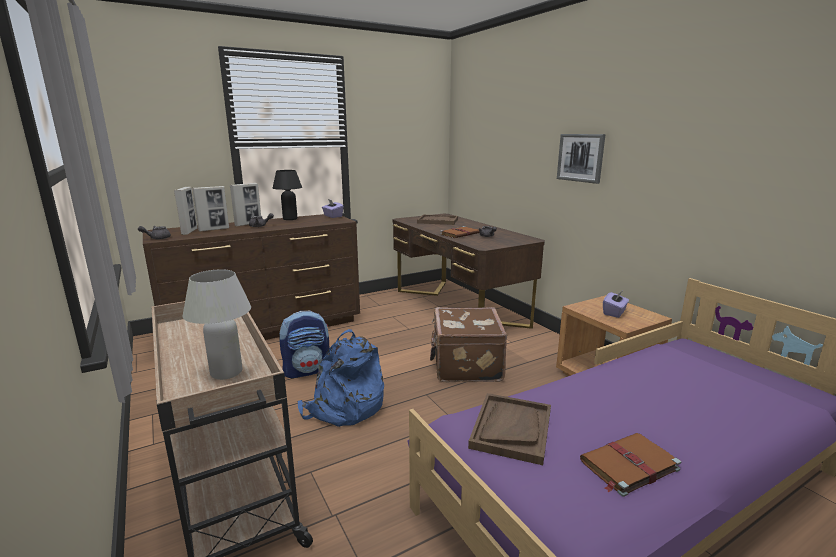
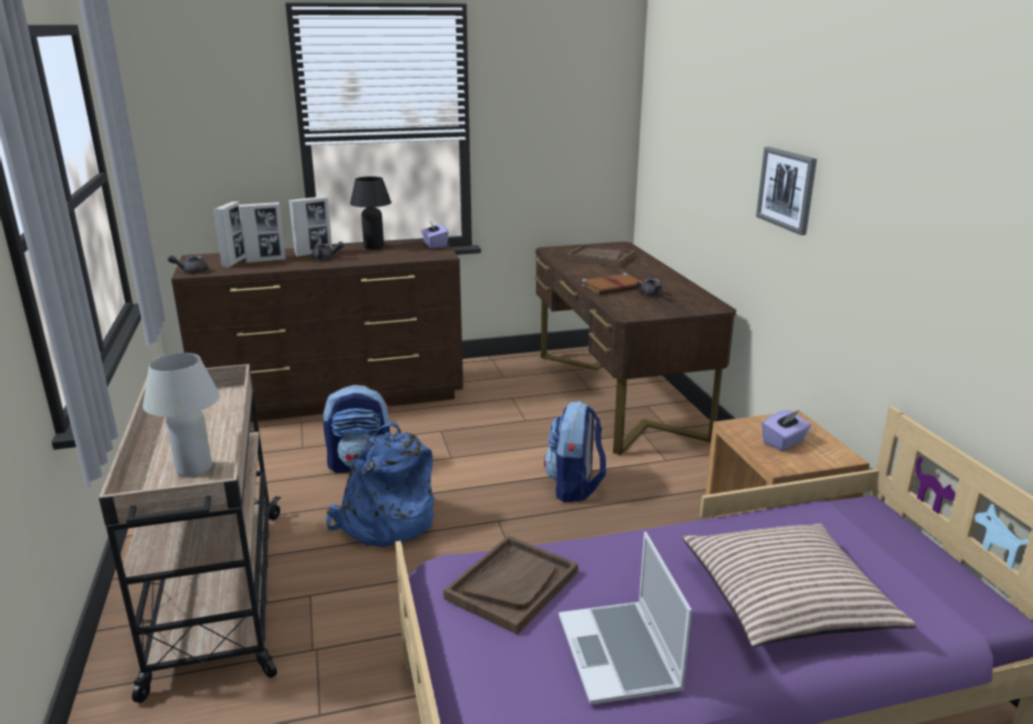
camera: 15 degrees right, 5 degrees up
brown suitcase [430,307,507,382] -> backpack [544,401,606,502]
brown book [580,433,681,497] -> laptop [559,532,692,705]
none -> pillow [683,524,917,647]

